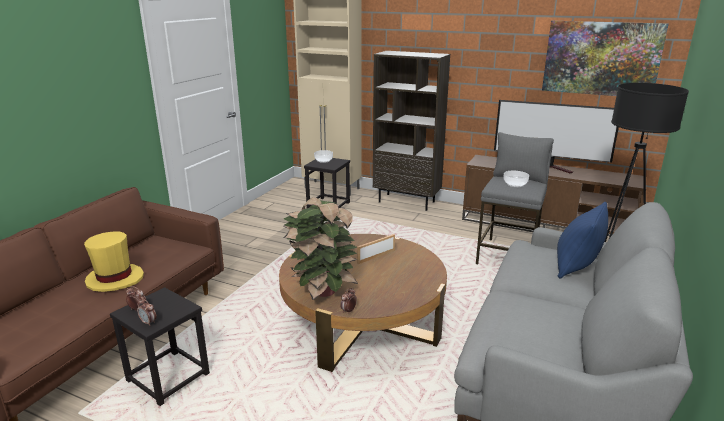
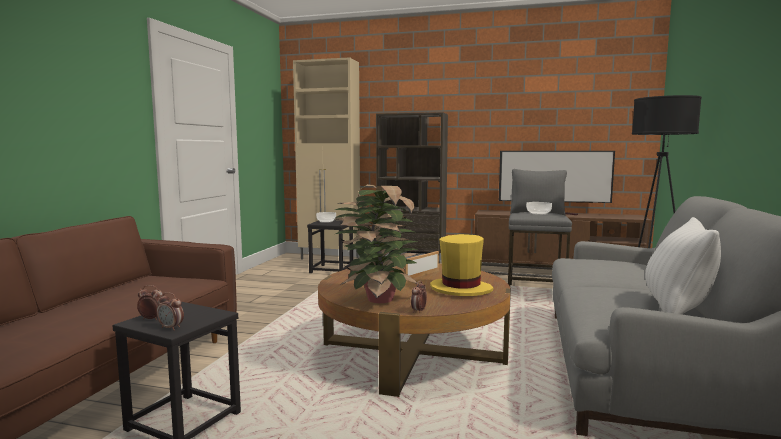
camera: 10 degrees left, 15 degrees down
yellow hat [84,231,144,292] -> yellow hat moved to [430,234,493,296]
picture [542,21,669,96] -> none
blue pillow [557,202,608,279] -> none
none -> white pillow [645,217,721,314]

